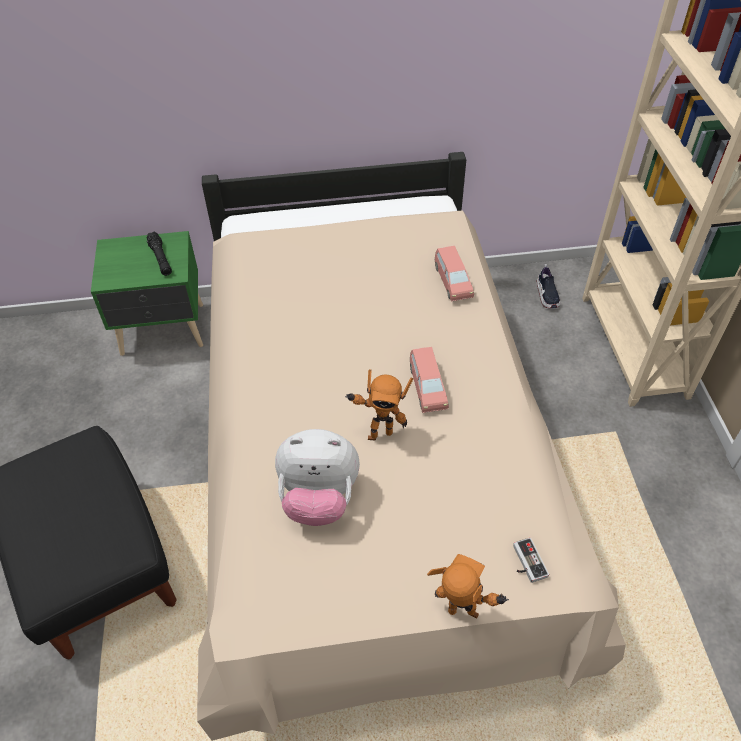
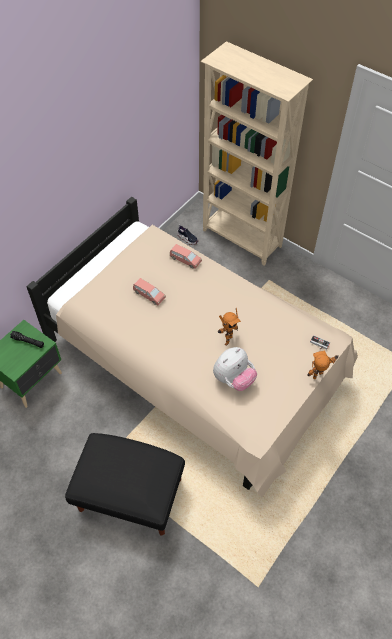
camera: 45 degrees left, 5 degrees up
pink toy car [410,347,449,413] -> pink toy car moved to [133,278,166,305]

